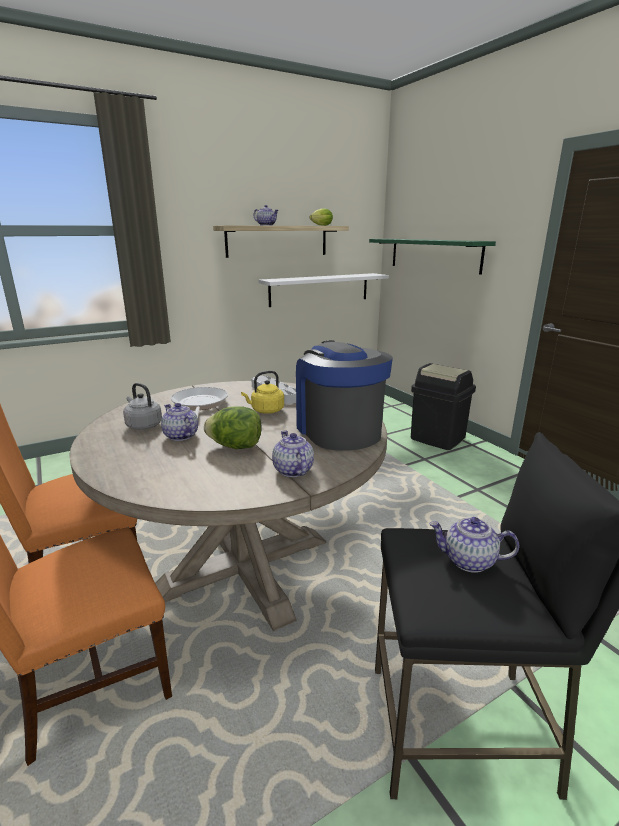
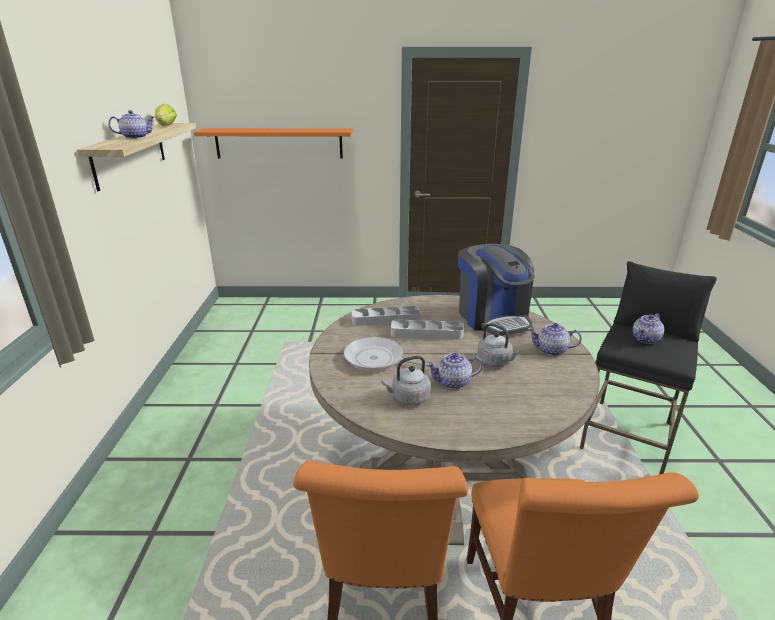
camera: 60 degrees left, 5 degrees up
lettuce [204,406,262,449] -> grey kettle [477,323,520,367]
yellow kettle [241,371,284,413] -> grey tray [391,319,464,340]
white shelf [258,273,389,307] -> none
coffee machine [296,340,393,451] -> coffee machine turned 120 degrees counterclockwise [458,244,535,336]
green shelf [369,239,496,275] -> orange shelf [194,128,353,159]
black trash can [411,363,476,450] -> none

